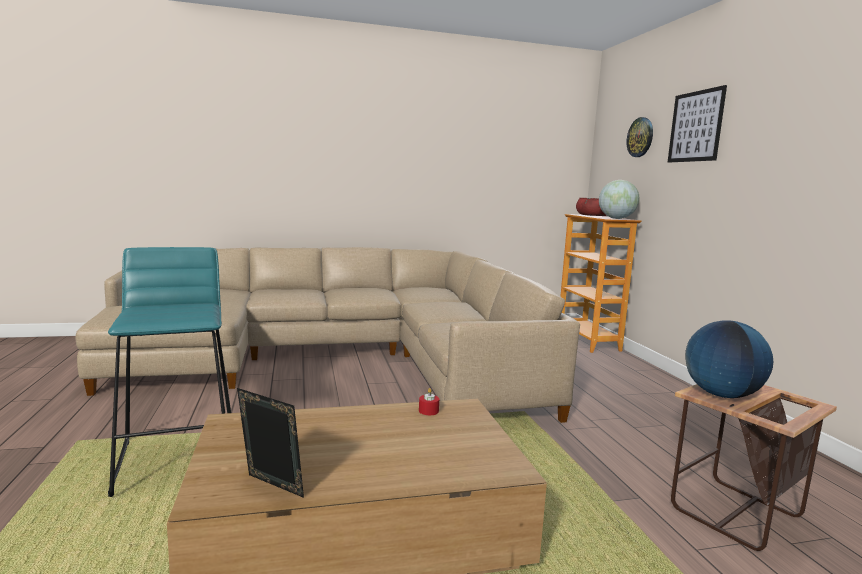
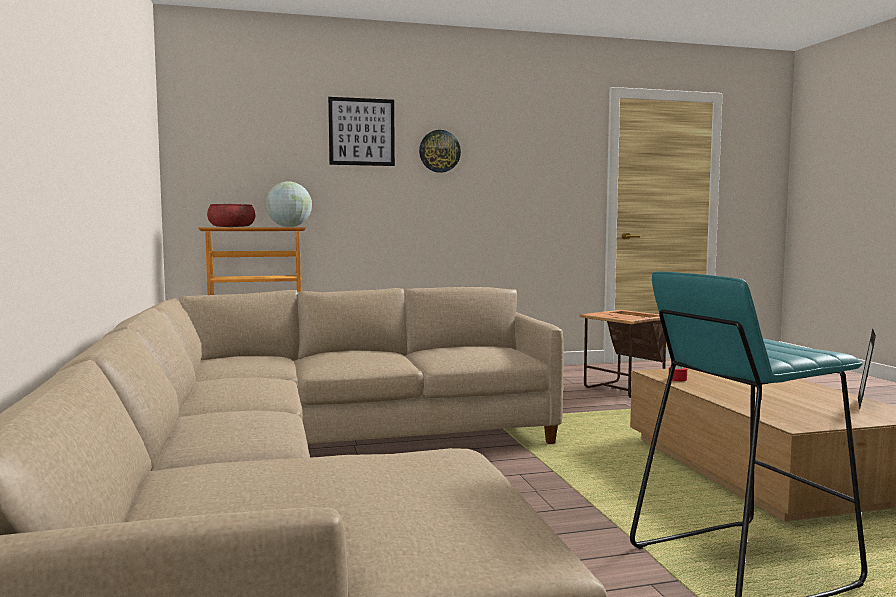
camera: 90 degrees left, 5 degrees down
wall clock [626,117,653,157] -> wall clock moved to [419,130,461,173]
globe [685,320,773,398] -> none

